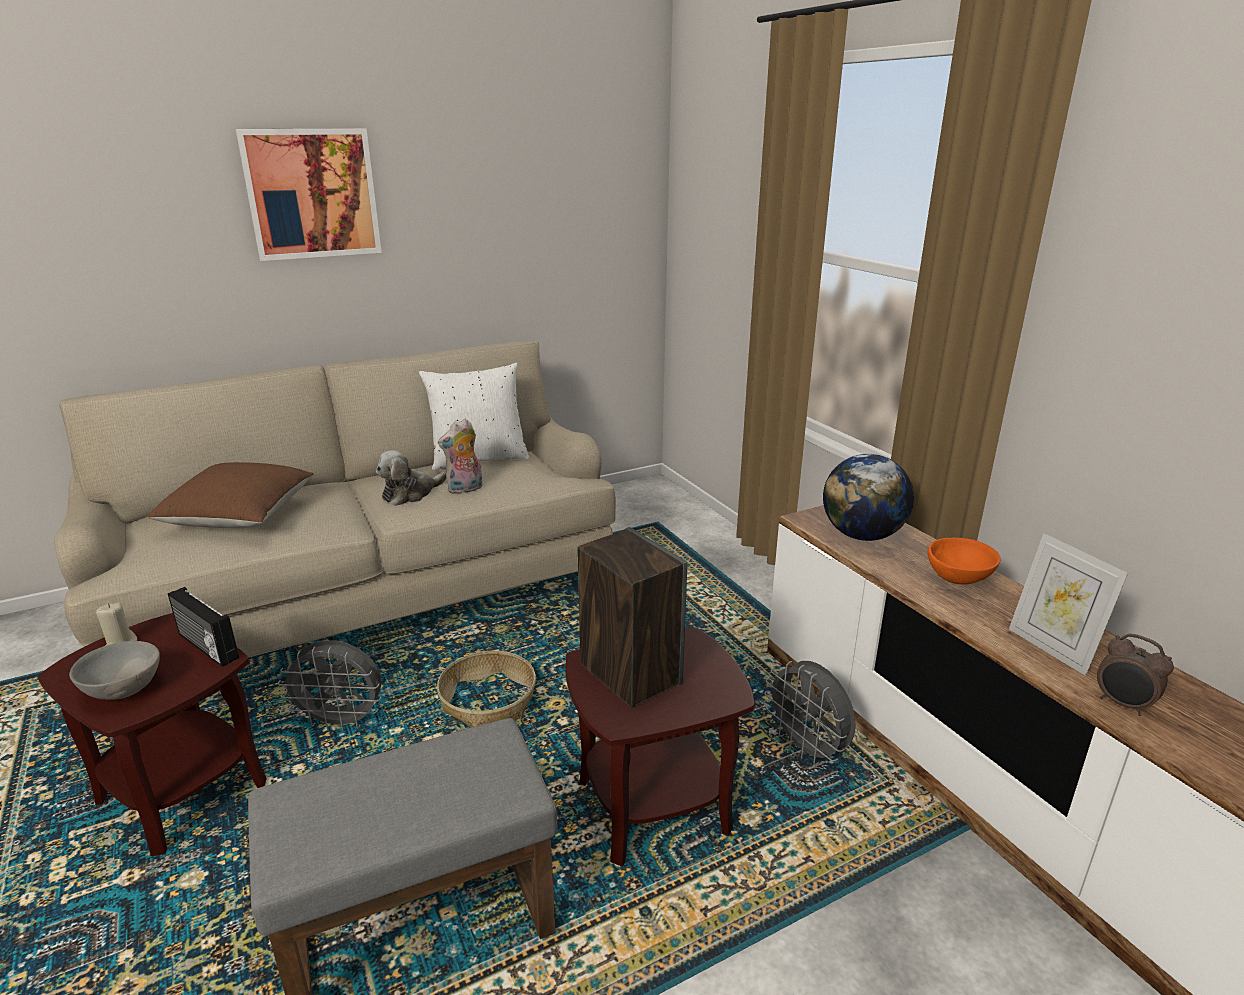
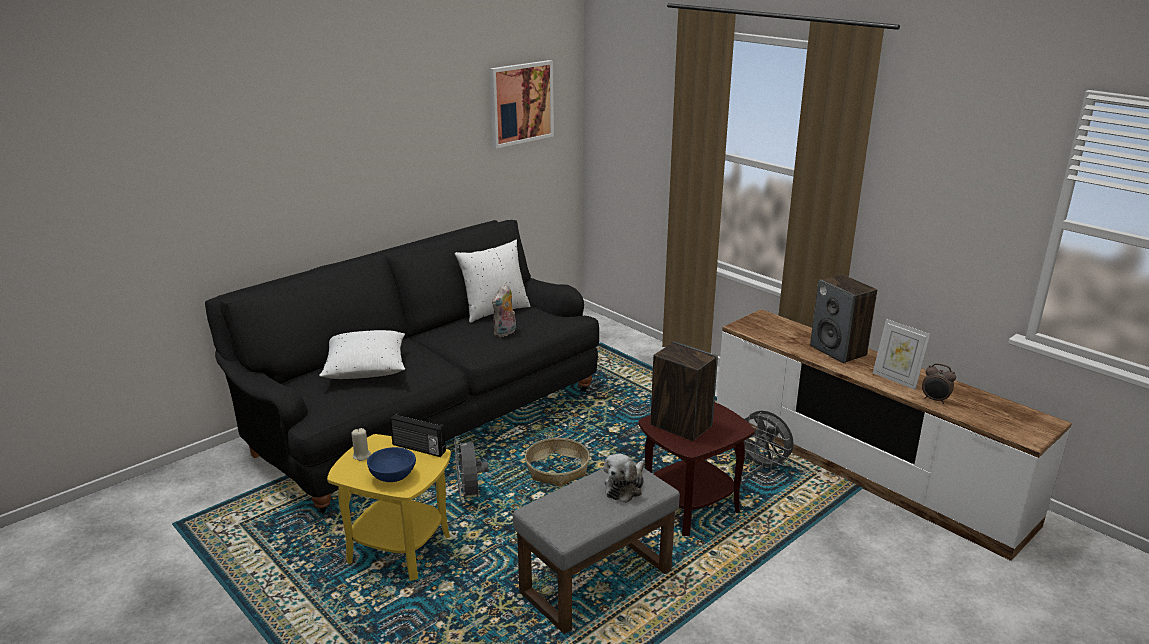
camera: 15 degrees left, 0 degrees up
brown side table [38,613,267,856] -> yellow side table [327,434,451,581]
beige sofa [54,340,616,657] -> black sofa [205,220,599,513]
grey bowl [69,641,160,700] -> blue bowl [367,447,416,482]
brown pillow [145,462,314,528] -> white pillow [319,330,405,379]
picture [236,129,382,261] -> picture moved to [490,60,554,148]
grey fan [278,640,382,732] -> grey fan turned 90 degrees clockwise [454,436,488,503]
plush toy [376,450,446,506] -> plush toy moved to [604,454,644,503]
globe [823,454,914,541] -> none
orange bowl [928,538,1001,585] -> speaker [810,274,877,364]

